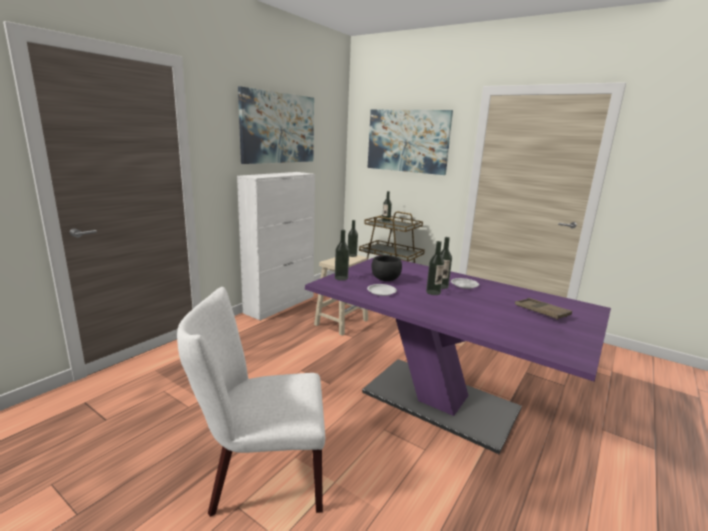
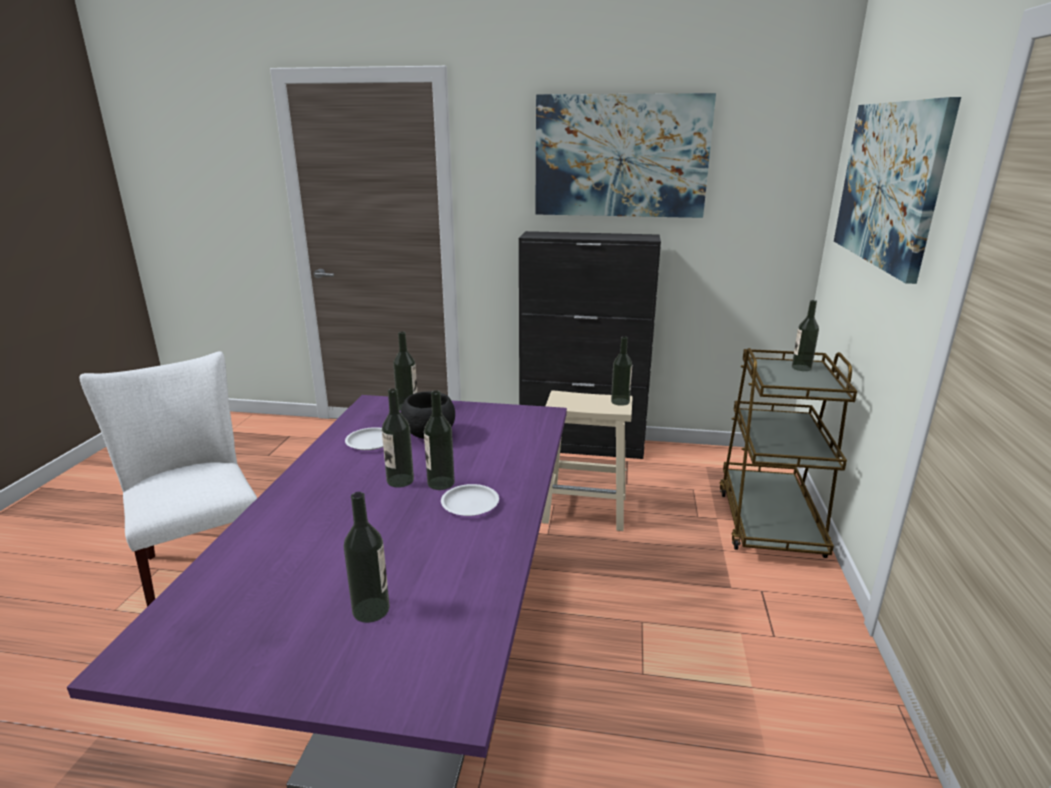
camera: 65 degrees right, 5 degrees up
white cabinet [237,172,315,320] -> black cabinet [519,231,661,459]
brown tray [515,298,572,320] -> bottle [344,492,390,623]

